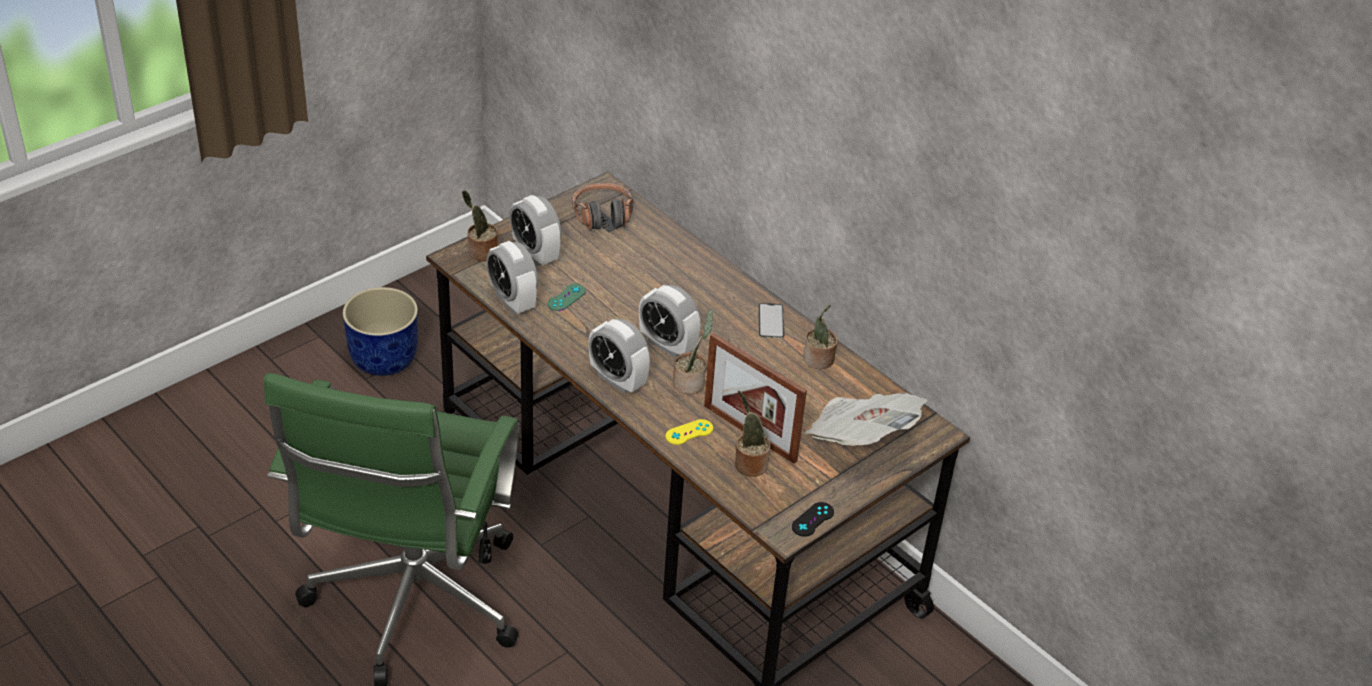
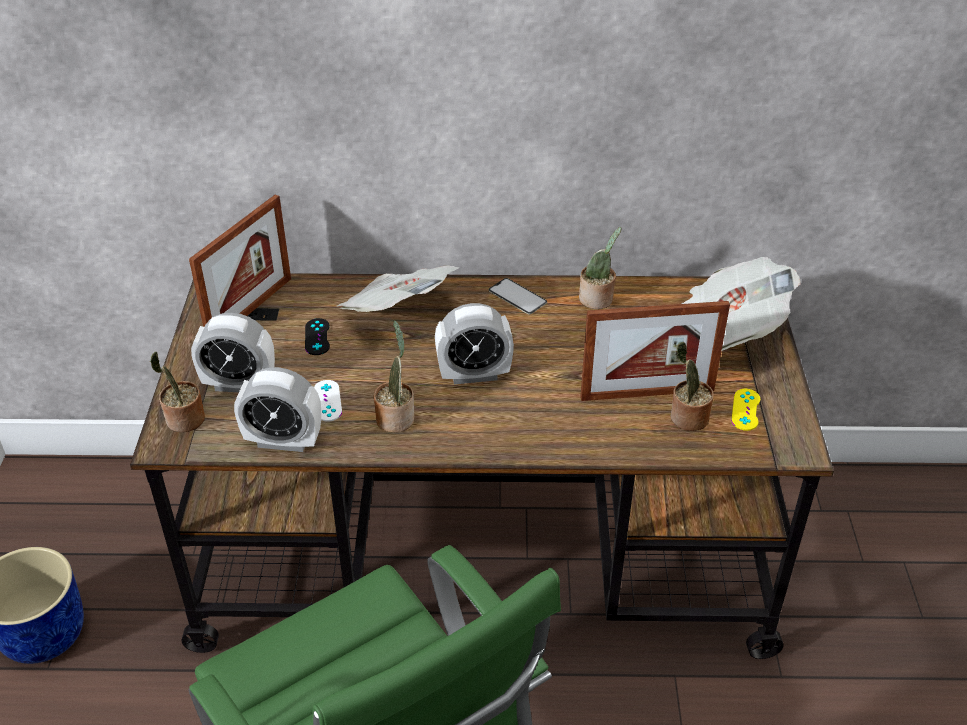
camera: 45 degrees left, 0 degrees up
green game controller [548,284,586,311] -> white game controller [314,380,342,422]
headphones [572,183,634,231] -> picture frame [189,195,291,327]
alarm clock [589,319,650,394] -> none
yellow game controller [665,419,713,445] -> yellow game controller moved to [731,389,760,431]
potted plant [673,309,713,394] -> potted plant moved to [374,320,414,433]
black game controller [792,502,834,537] -> black game controller moved to [305,318,330,355]
none -> newspaper [337,265,459,312]

